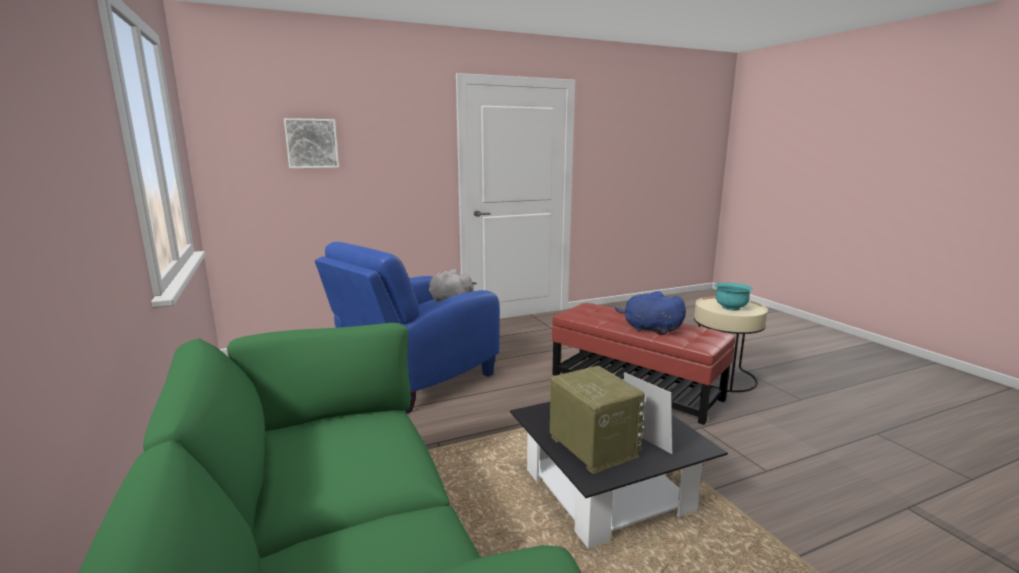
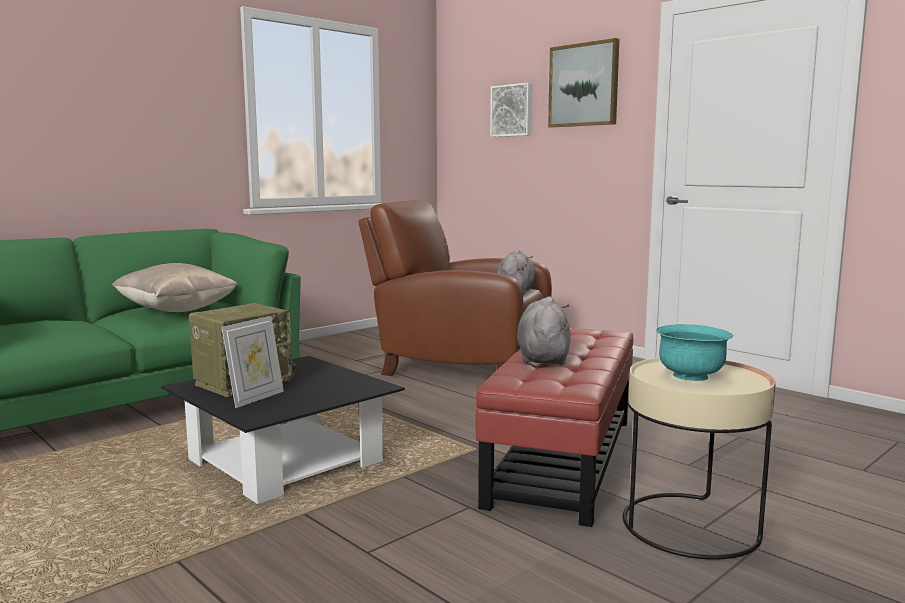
camera: 70 degrees right, 5 degrees down
blue armchair [315,242,500,414] -> brown armchair [358,200,552,376]
blue plush toy [615,291,686,334] -> grey plush toy [517,296,570,365]
none -> beige pillow [112,263,238,312]
none -> picture [548,38,619,128]

